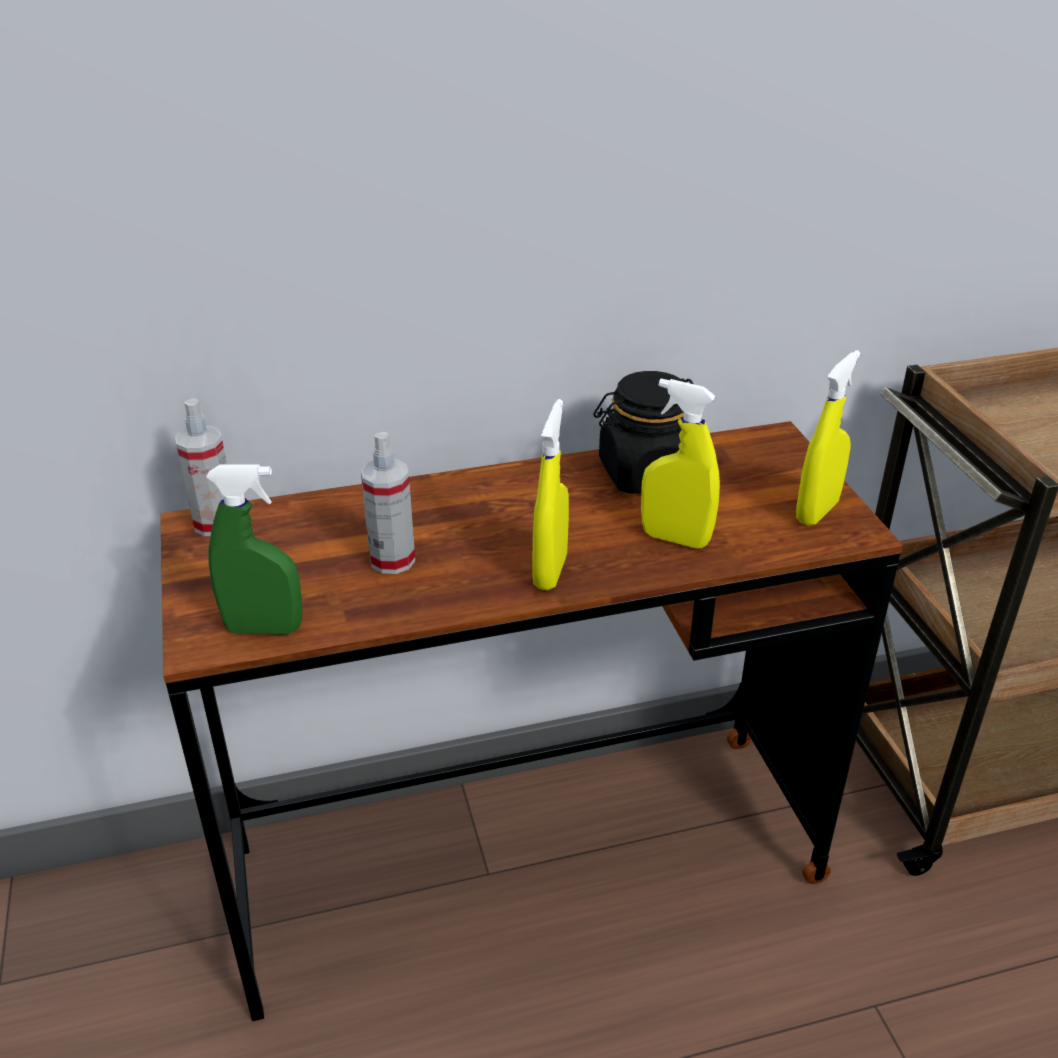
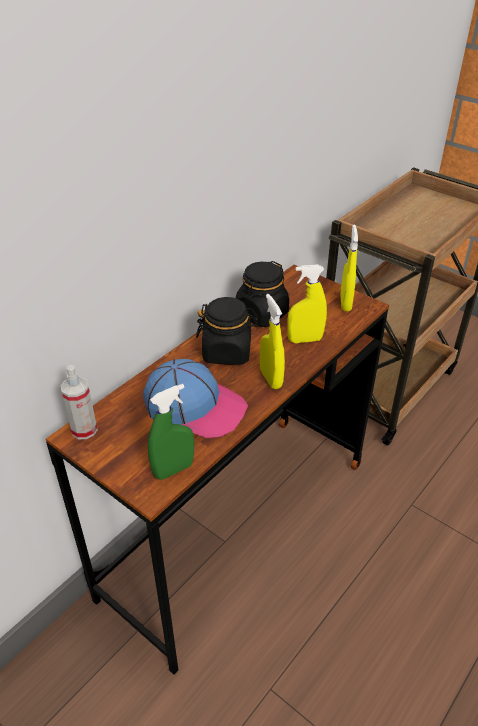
camera: 35 degrees left, 5 degrees up
spray bottle [361,432,415,574] -> cap [143,359,248,438]
none -> black jar [196,297,259,365]

